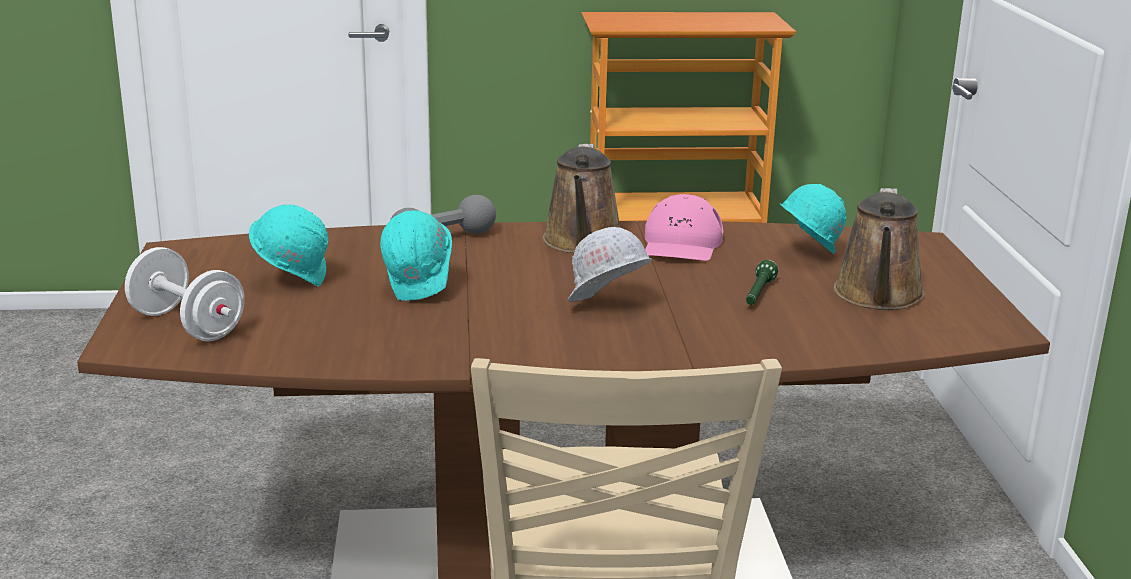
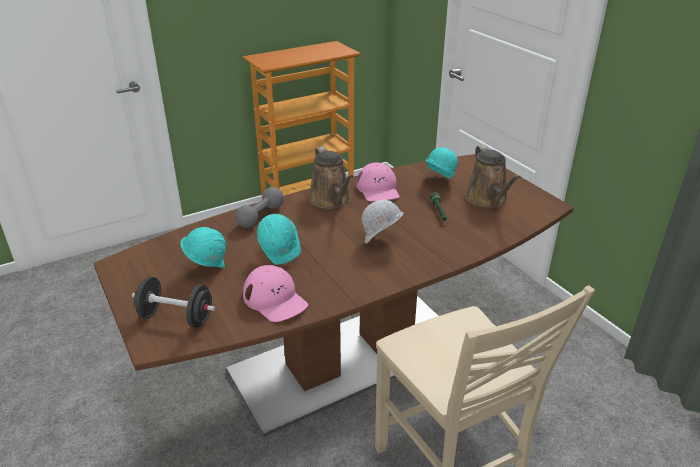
camera: 25 degrees left, 10 degrees up
white dumbbell [125,247,245,341] -> black dumbbell [132,277,216,328]
none -> pink cap [243,265,308,322]

